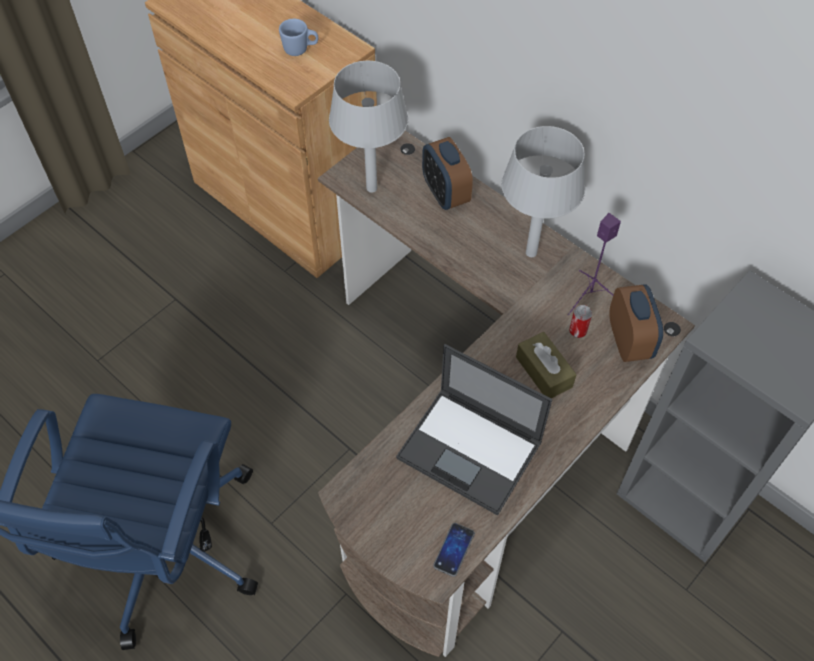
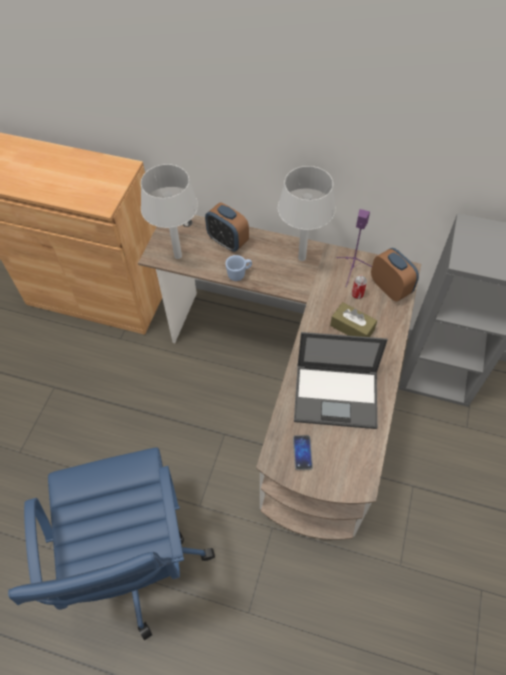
camera: 25 degrees left, 0 degrees up
blue mug [279,19,318,56] -> blue mug moved to [225,255,252,281]
phone [433,523,475,577] -> phone moved to [293,435,313,470]

